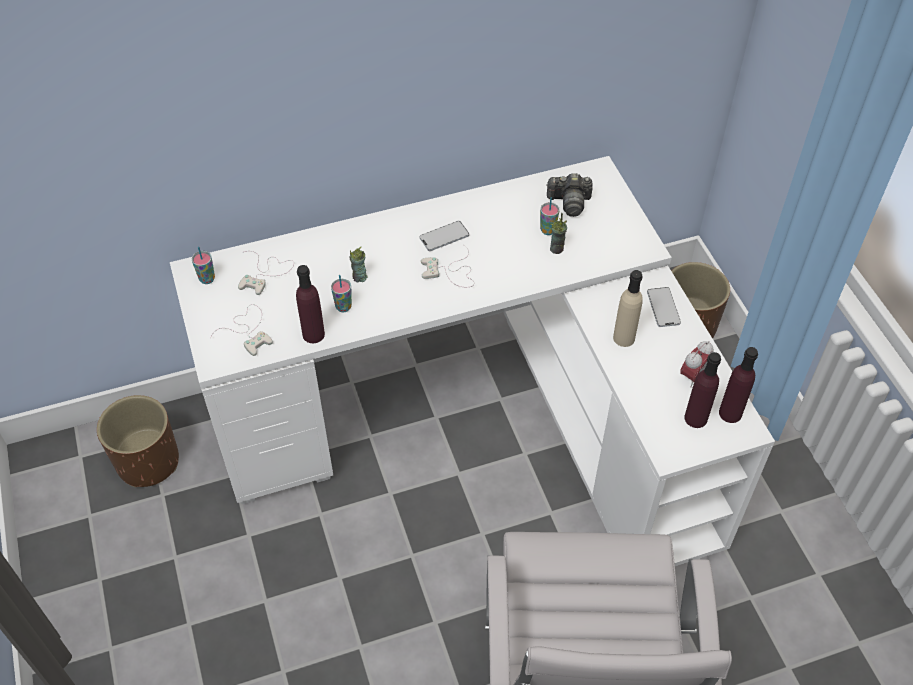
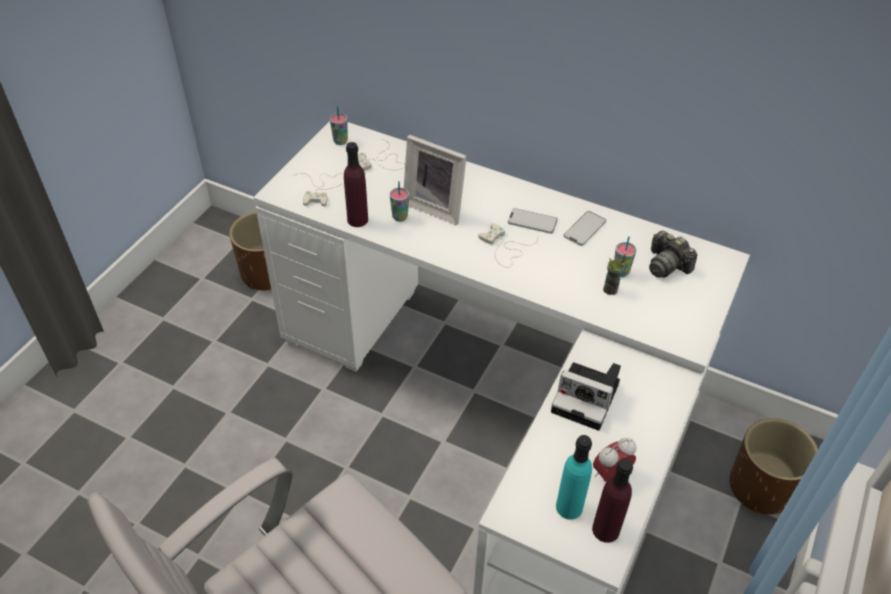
camera: 45 degrees right, 5 degrees down
cup [350,247,367,283] -> picture frame [404,135,467,225]
beige bottle [613,270,643,347] -> camera [551,363,621,431]
phone [647,287,681,327] -> phone moved to [564,211,606,246]
alarm clock [680,341,714,387] -> alarm clock turned 150 degrees clockwise [593,438,636,482]
purple bottle [684,352,721,428] -> turquoise bottle [556,435,592,520]

